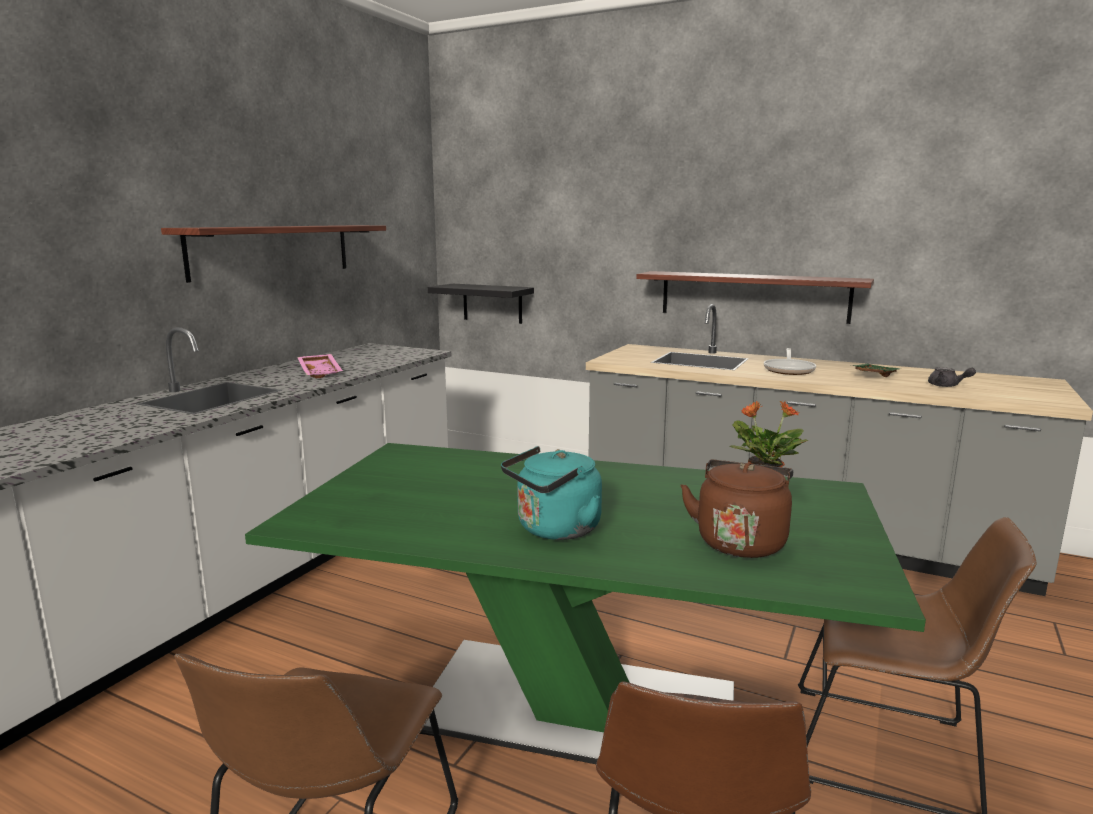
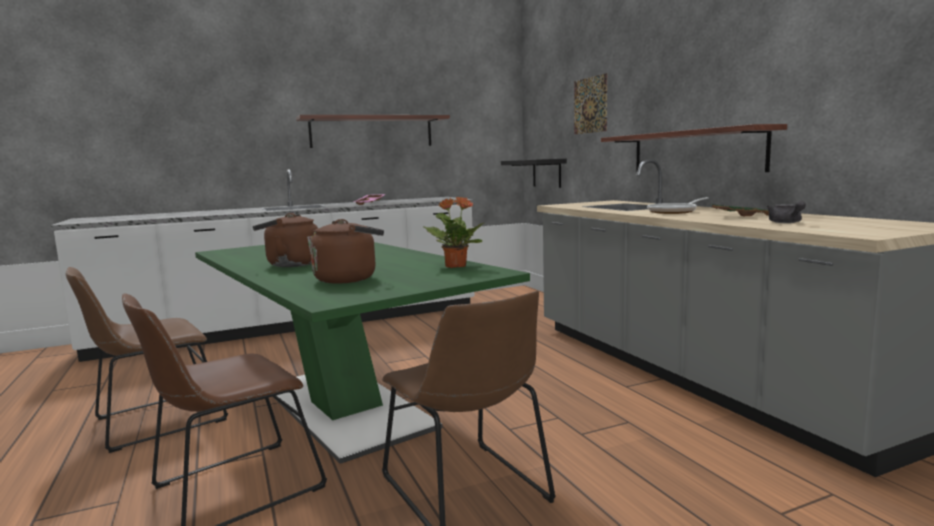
camera: 40 degrees right, 5 degrees down
turquoise kettle [501,446,602,540] -> brown kettle [253,213,318,267]
none -> picture [574,73,607,134]

